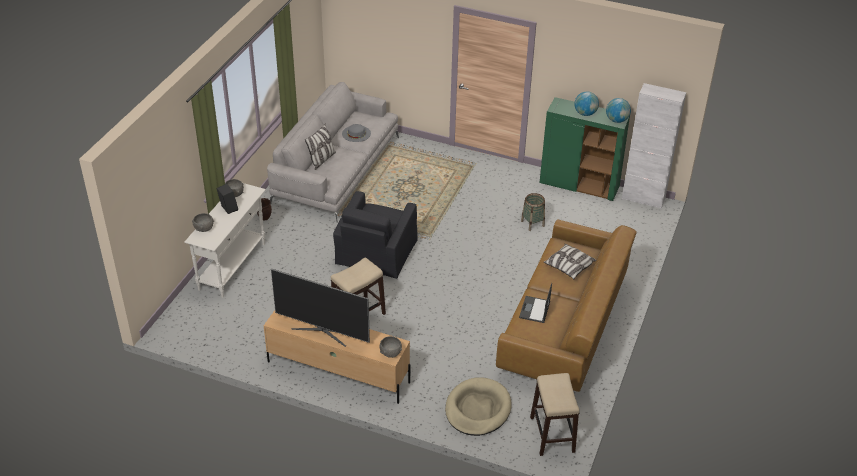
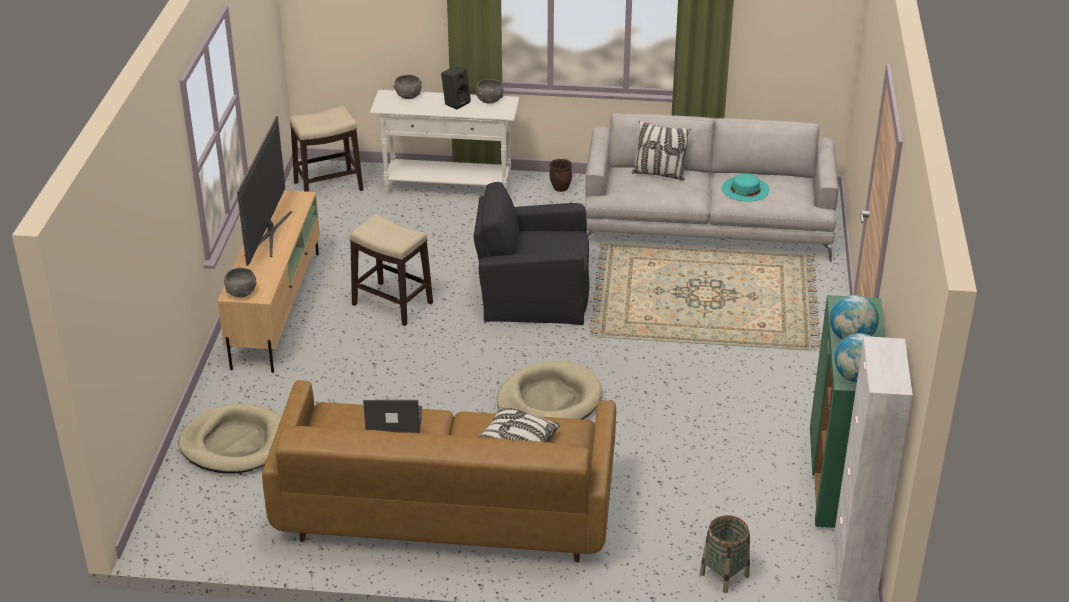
camera: 75 degrees right, 5 degrees down
grey hat [342,124,371,142] -> turquoise hat [722,173,770,202]
basket [521,193,545,231] -> basket moved to [700,515,750,593]
stool [530,373,580,456] -> stool moved to [289,106,363,192]
none -> beige dog bed [497,361,602,419]

